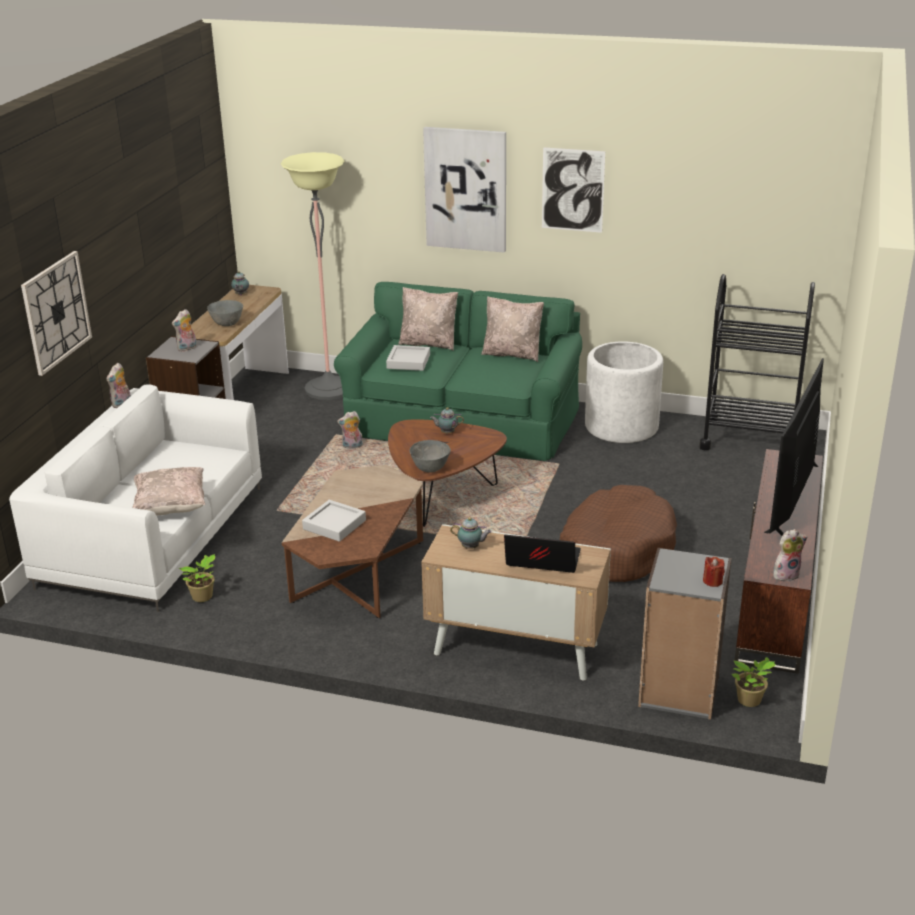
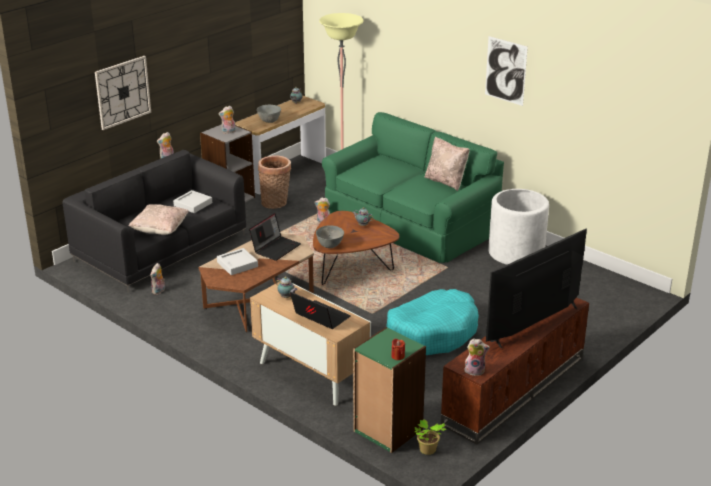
camera: 25 degrees right, 0 degrees up
white sofa [9,385,262,612] -> black sofa [62,150,246,293]
potted plant [179,554,215,602] -> plush toy [150,263,165,295]
grey tray [386,345,430,371] -> grey tray moved to [173,190,212,213]
beige pillow [398,287,458,351] -> none
picture [423,127,506,253] -> none
brown dog bed [560,485,677,582] -> turquoise dog bed [386,289,479,355]
grey bookcase [638,548,731,720] -> green bookcase [353,327,426,453]
black cart [699,274,815,450] -> none
none -> laptop [249,213,301,261]
none -> basket [258,155,291,209]

